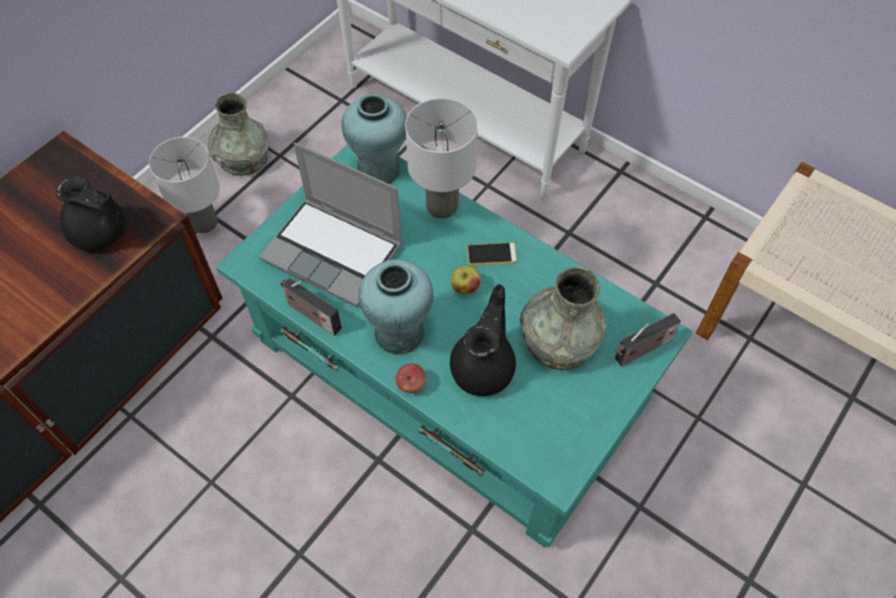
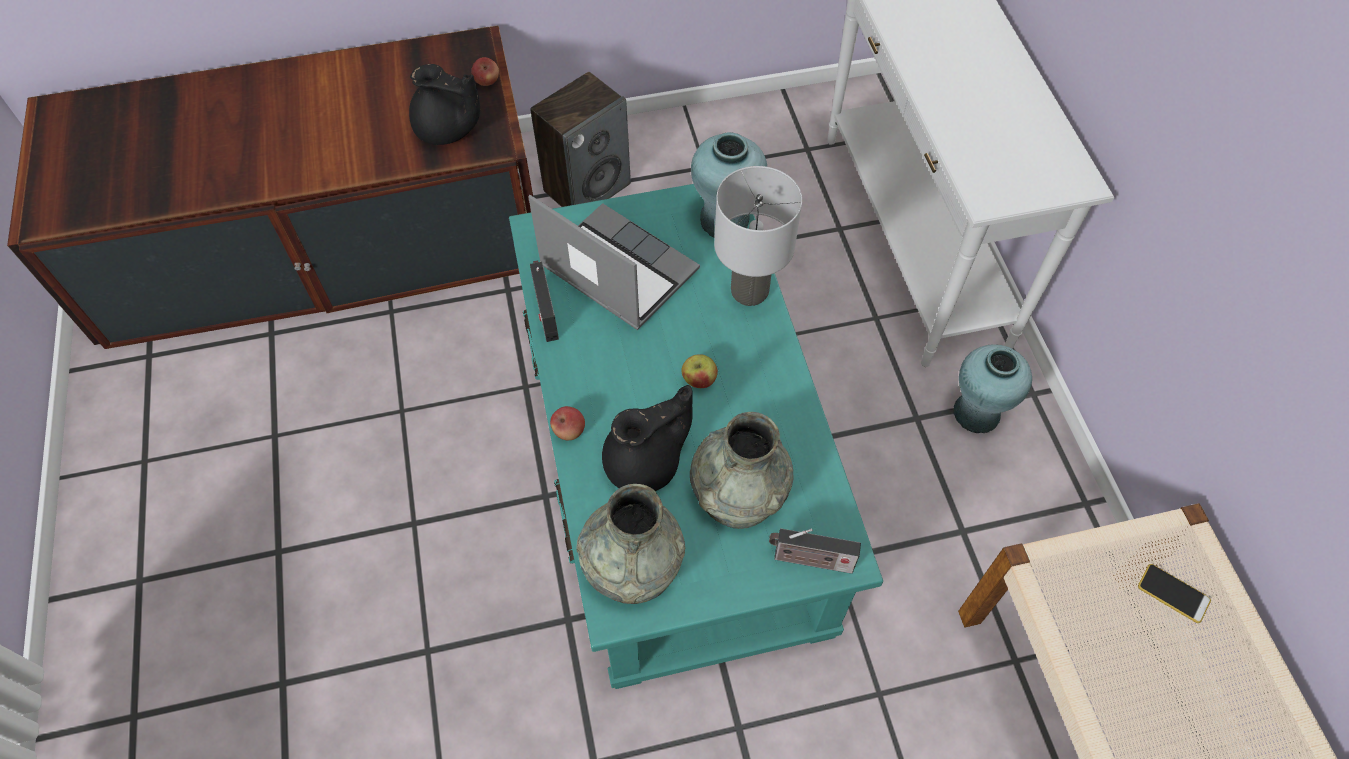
camera: 40 degrees right, 0 degrees up
black teapot [56,176,126,251] -> black teapot turned 45 degrees counterclockwise [409,64,480,145]
white table lamp [149,137,220,233] -> speaker [530,72,631,207]
grey vase [208,93,269,176] -> grey vase moved to [576,484,685,604]
laptop [259,143,403,307] -> laptop turned 150 degrees clockwise [529,195,700,330]
turquoise vase [358,259,433,355] -> turquoise vase moved to [953,344,1032,433]
phone [467,242,517,265] -> phone moved to [1138,564,1211,623]
none -> apple [471,57,499,86]

